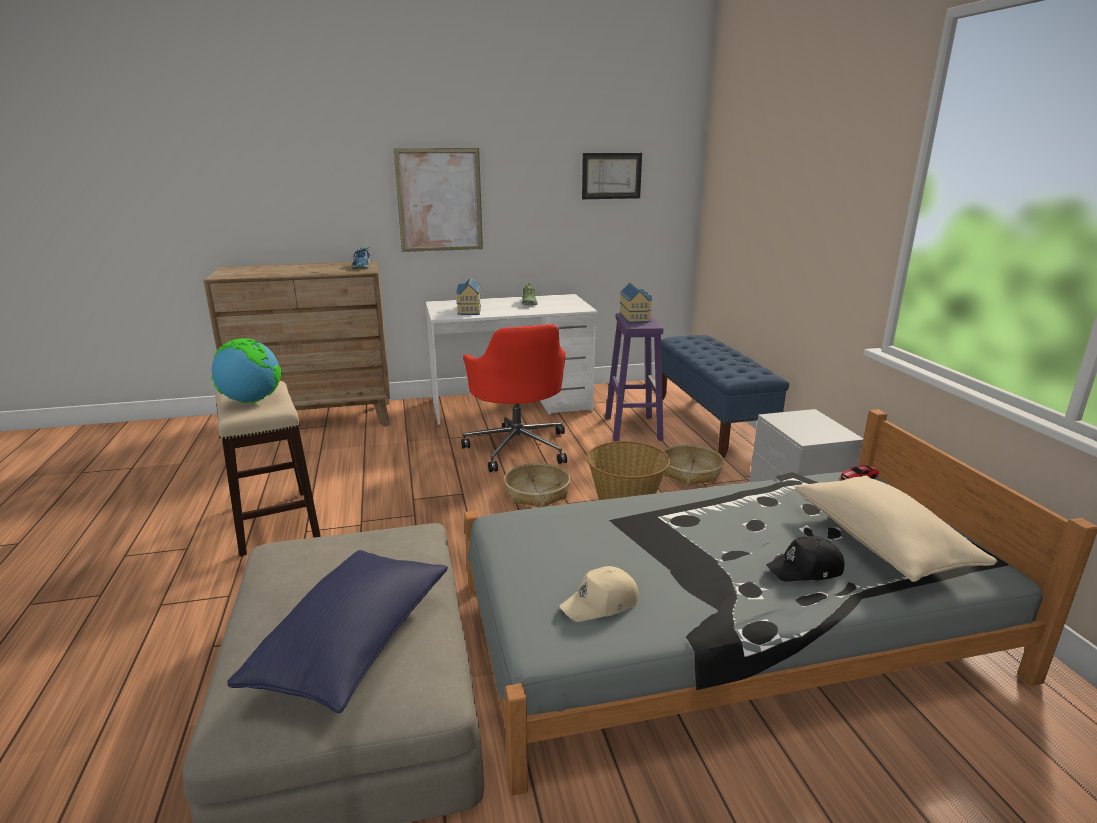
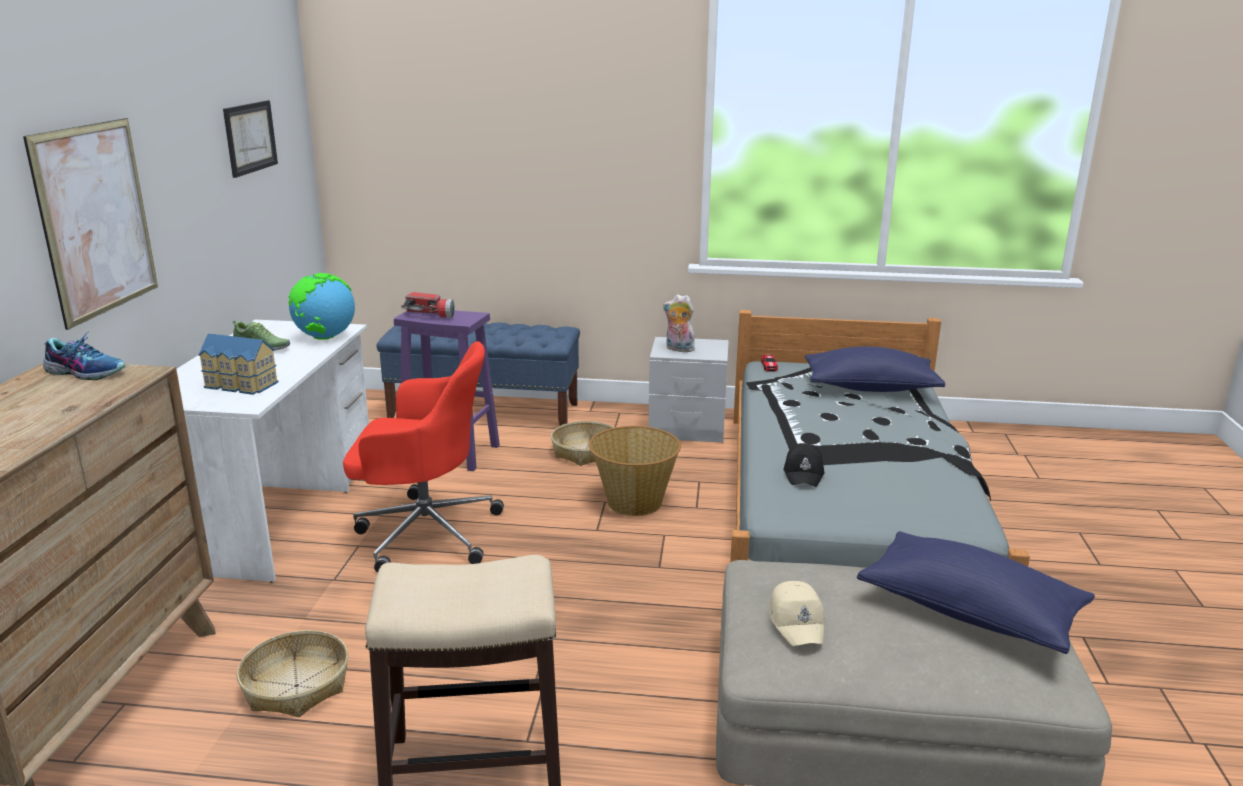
camera: 70 degrees left, 0 degrees up
globe [211,338,281,403] -> globe moved to [288,273,355,340]
basket [504,463,570,508] -> basket moved to [236,630,348,717]
beige cap [560,566,639,622] -> beige cap moved to [769,581,825,646]
toy house [619,283,652,323] -> flashlight [402,292,455,318]
black cap [766,536,844,582] -> black cap moved to [784,443,824,487]
beige pillow [795,476,998,582] -> blue pillow [805,346,945,392]
none -> plush toy [663,294,695,352]

